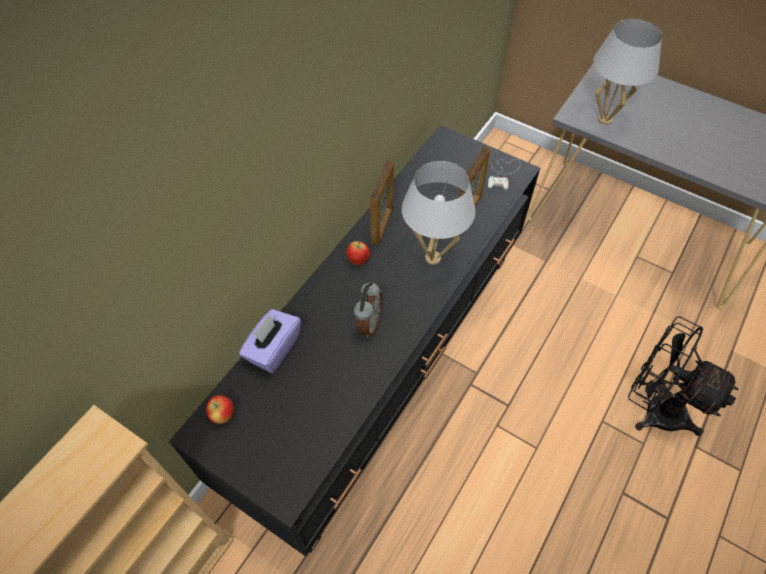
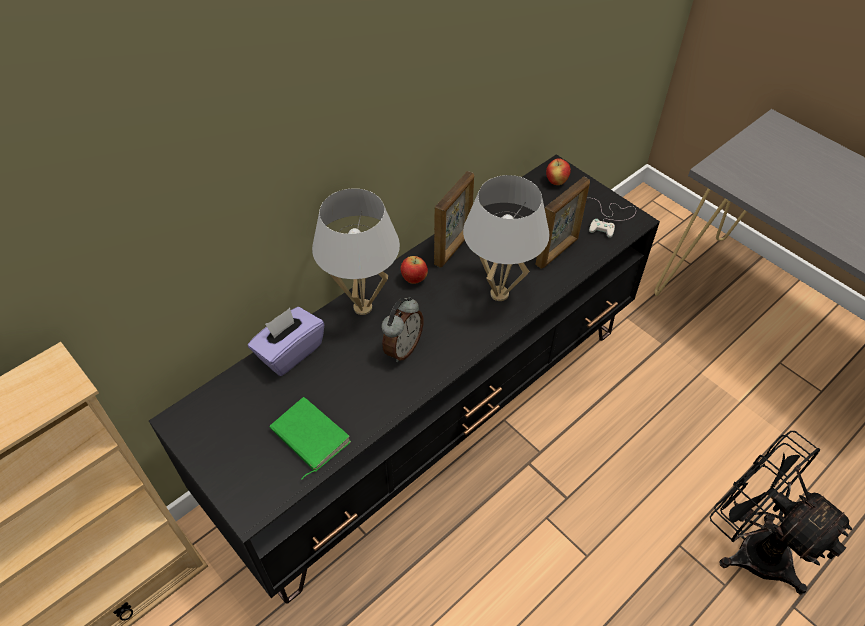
camera: 15 degrees right, 5 degrees down
apple [206,395,234,424] -> apple moved to [546,158,571,185]
white table lamp [593,19,662,125] -> white table lamp moved to [312,188,400,315]
none -> green book [270,397,351,479]

